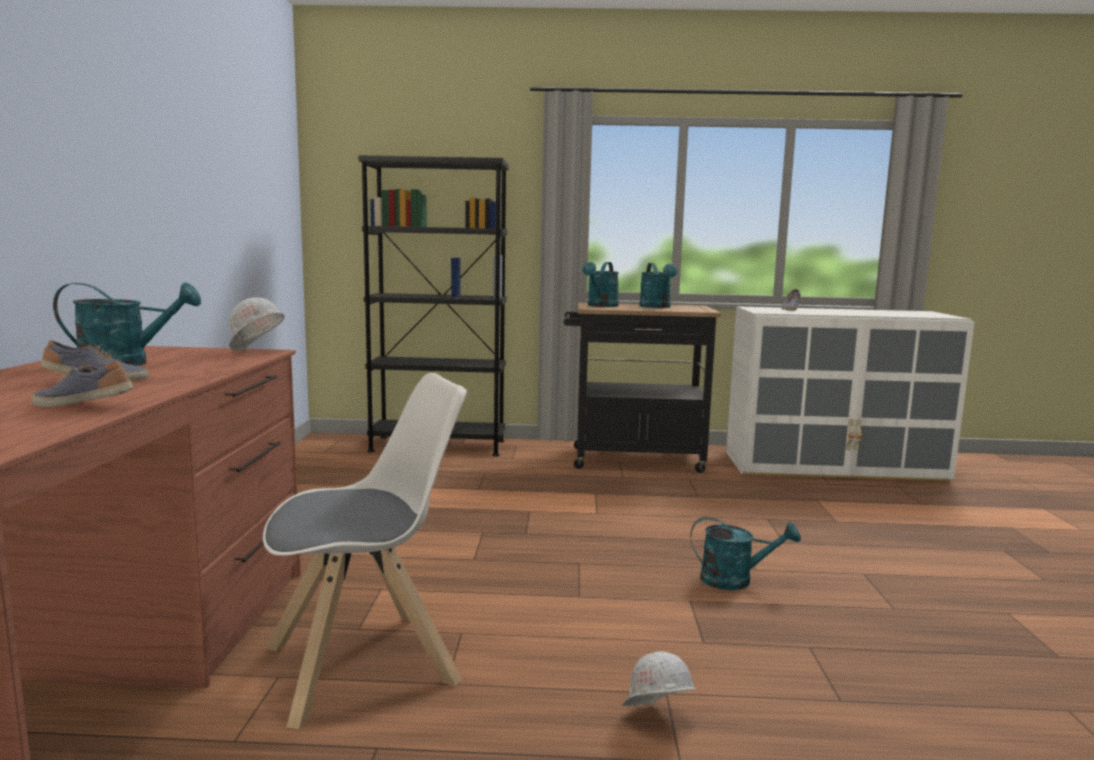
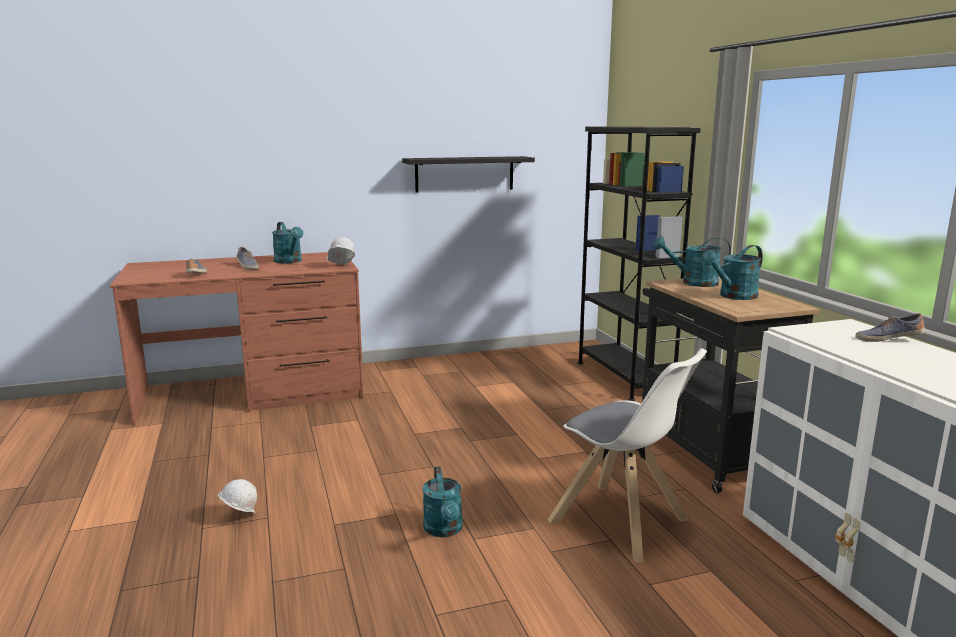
camera: 70 degrees right, 5 degrees up
chair [263,373,467,729] -> chair moved to [548,348,707,563]
none -> black shelf [402,156,535,193]

